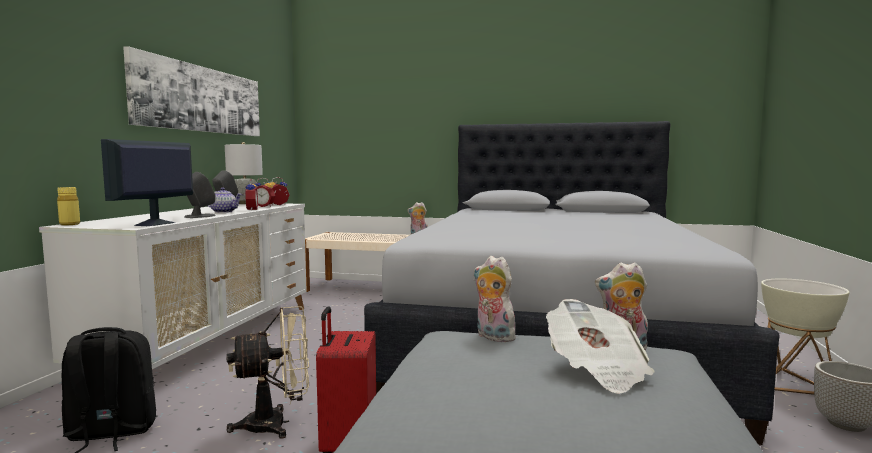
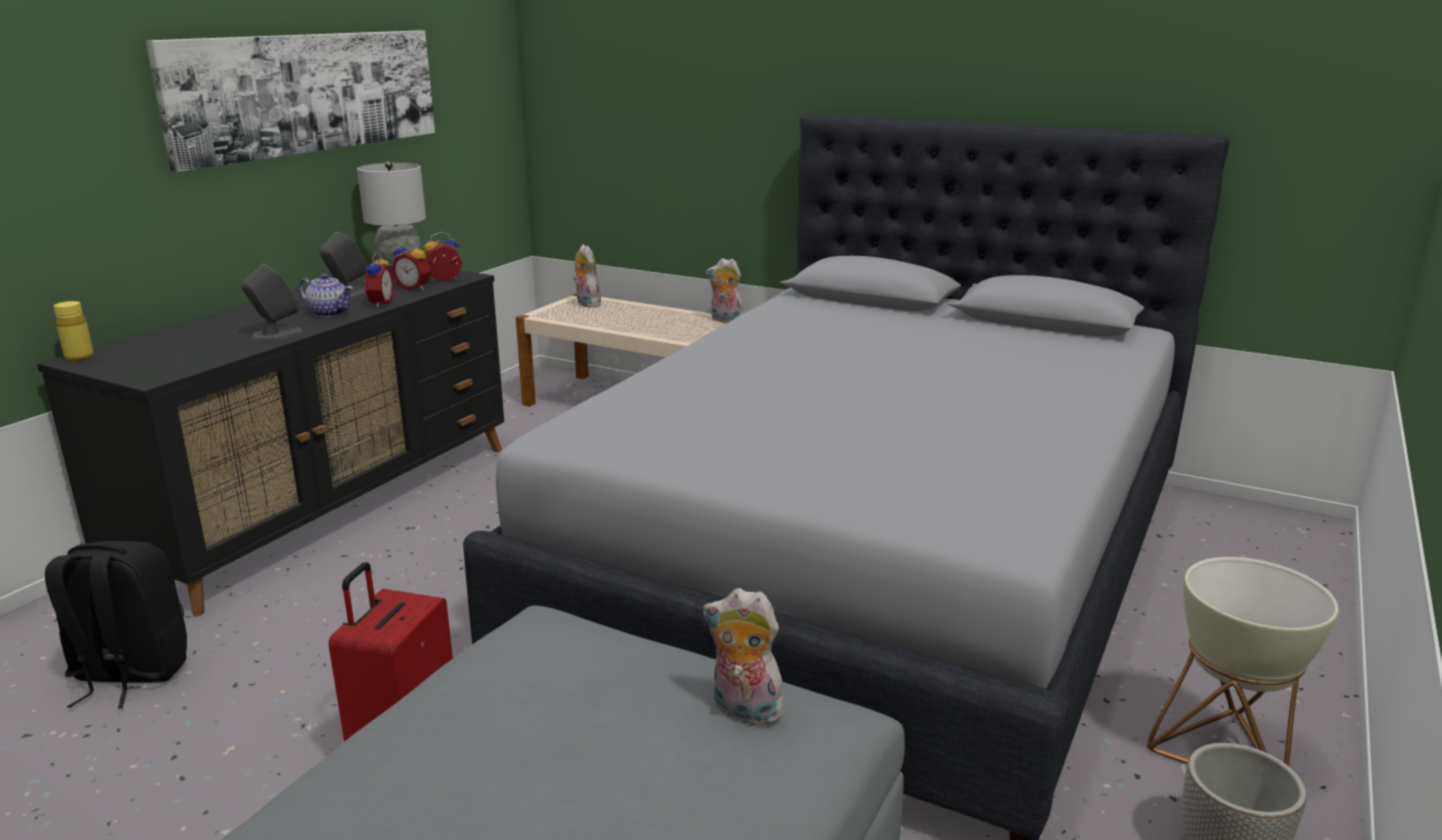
camera: 15 degrees right, 15 degrees up
white dresser [39,203,307,369] -> black dresser [37,270,504,617]
monitor [101,139,193,226] -> none
beige fan [226,306,309,439] -> none
plush toy [474,256,518,342] -> plush toy moved to [573,244,601,308]
newspaper [546,299,654,394] -> none

